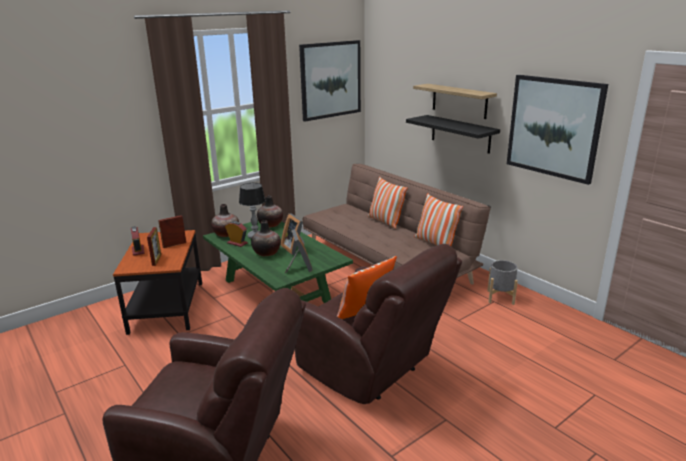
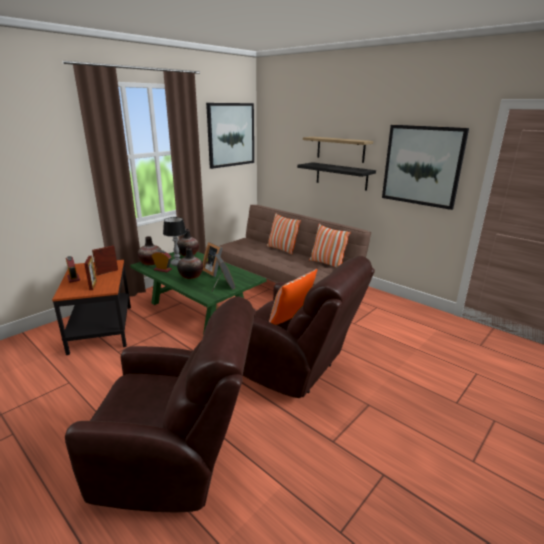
camera: 10 degrees left, 0 degrees up
grey planter [487,260,518,305] -> none

